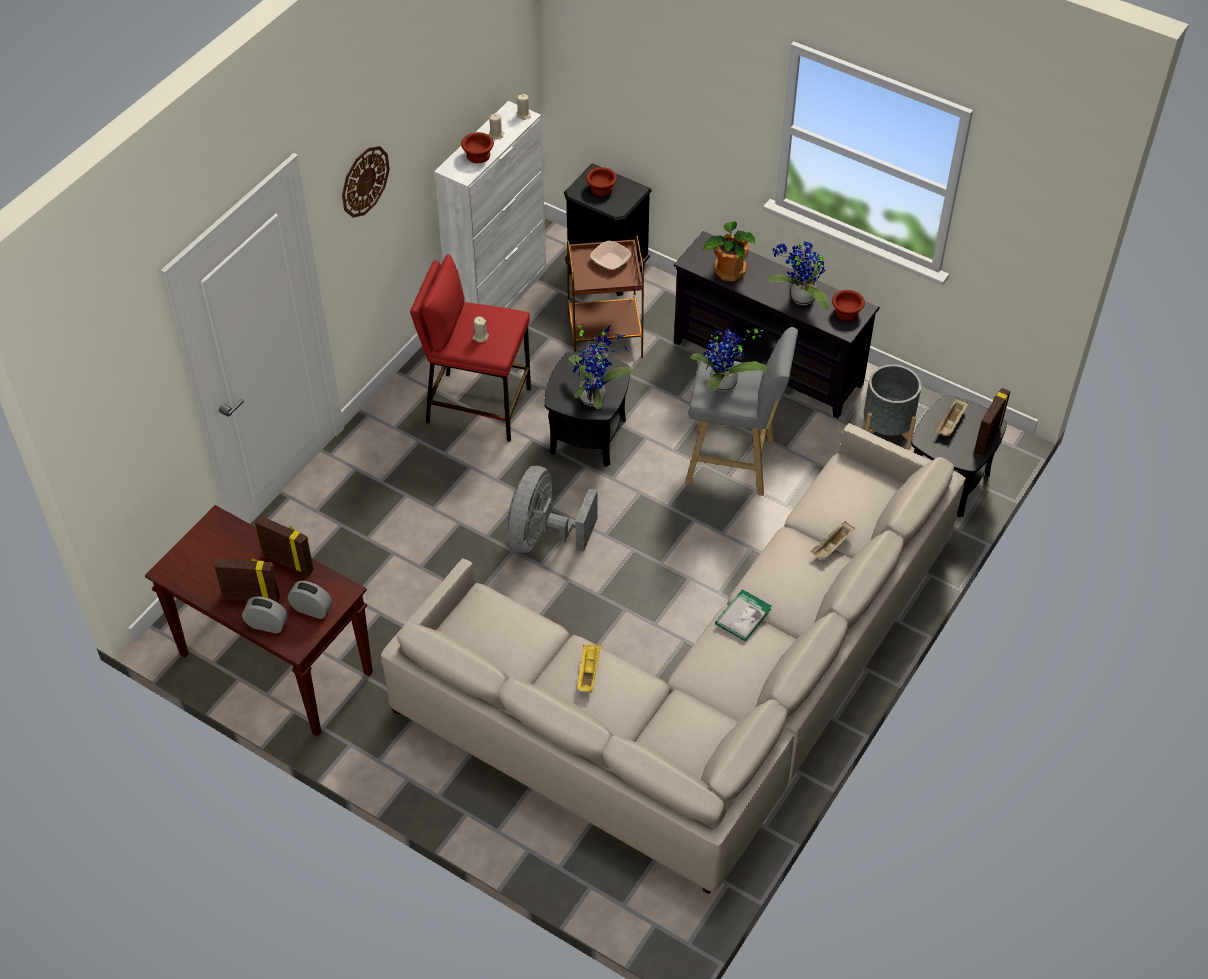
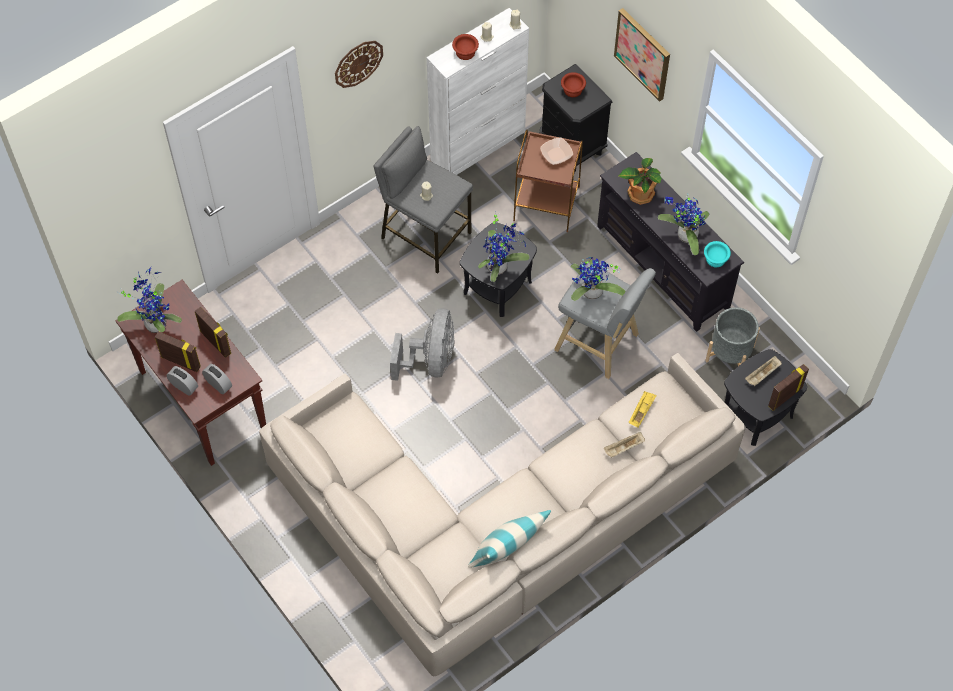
camera: 20 degrees right, 10 degrees up
red stool [410,254,531,442] -> grey stool [373,126,473,274]
grey fan [508,466,597,553] -> grey fan turned 150 degrees clockwise [390,308,455,381]
yellow tray [577,645,601,692] -> yellow tray moved to [629,391,657,428]
book [715,589,771,641] -> none
brown bowl [832,290,865,321] -> turquoise bowl [704,241,731,267]
none -> potted plant [117,267,182,333]
none -> pillow [468,510,551,568]
none -> picture [614,8,670,102]

